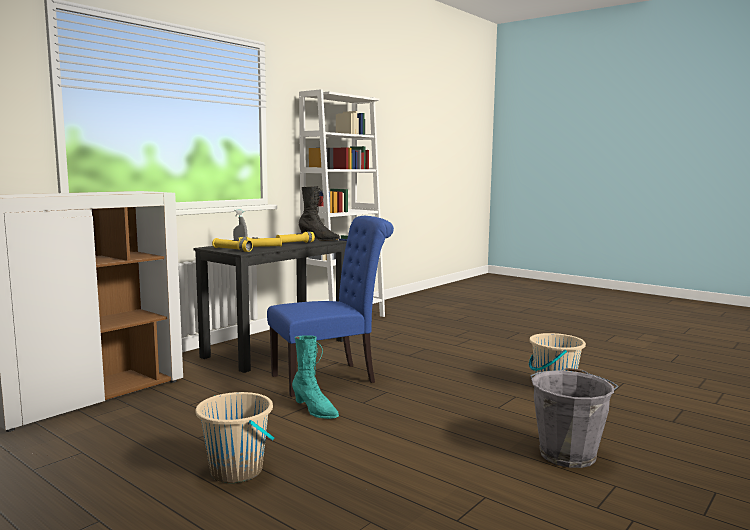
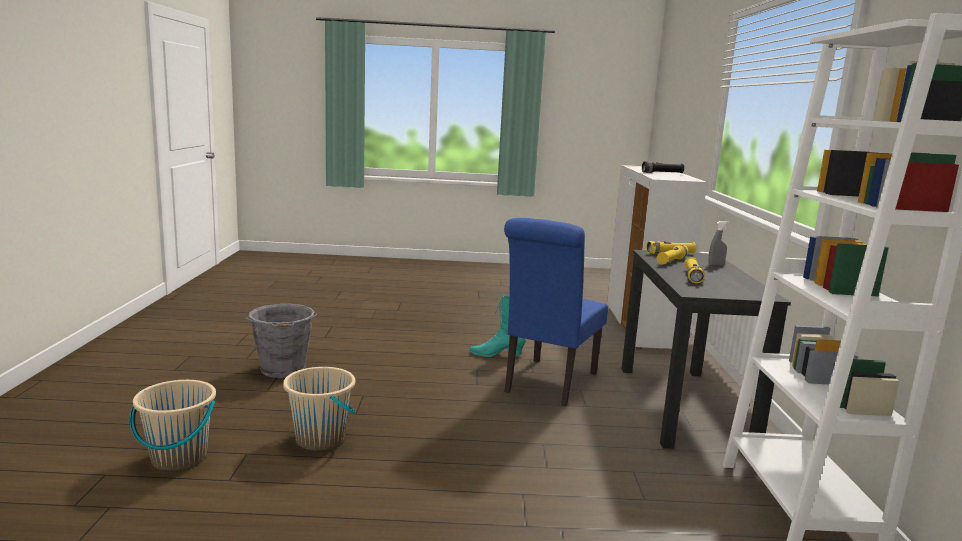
camera: 140 degrees right, 5 degrees up
beige bucket [196,392,274,483] -> beige bucket moved to [130,380,216,471]
black boot [299,186,340,241] -> none
none -> black flashlight [642,161,684,173]

